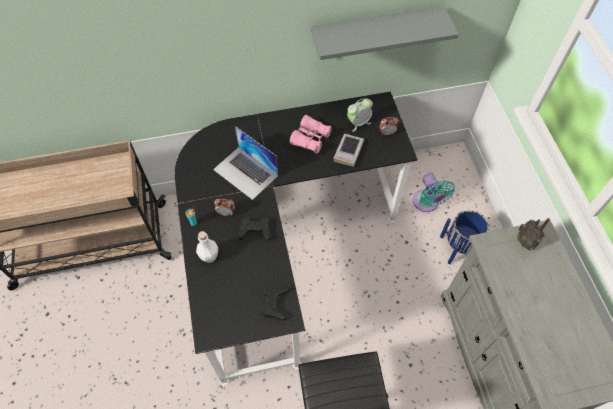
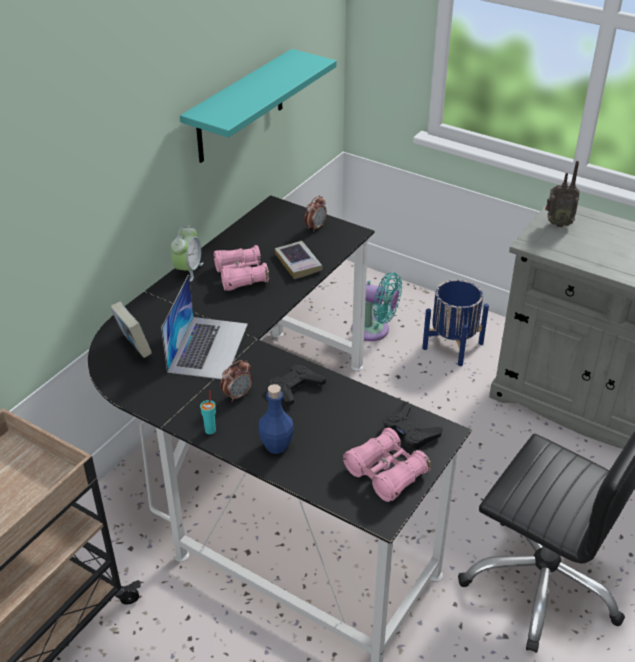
camera: 45 degrees left, 20 degrees down
white bottle [196,231,218,263] -> blue bottle [258,384,294,454]
laptop [213,126,278,200] -> laptop turned 75 degrees counterclockwise [161,274,248,380]
grey shelf [311,6,459,60] -> turquoise shelf [180,49,337,163]
alarm clock [347,98,373,132] -> alarm clock moved to [171,226,203,282]
none -> book [110,302,152,358]
none -> pink binoculars [343,428,431,502]

